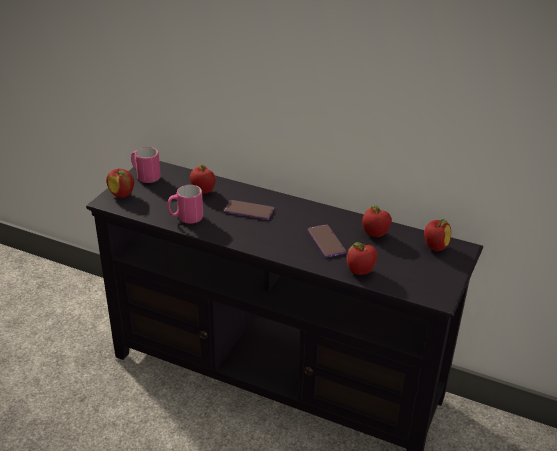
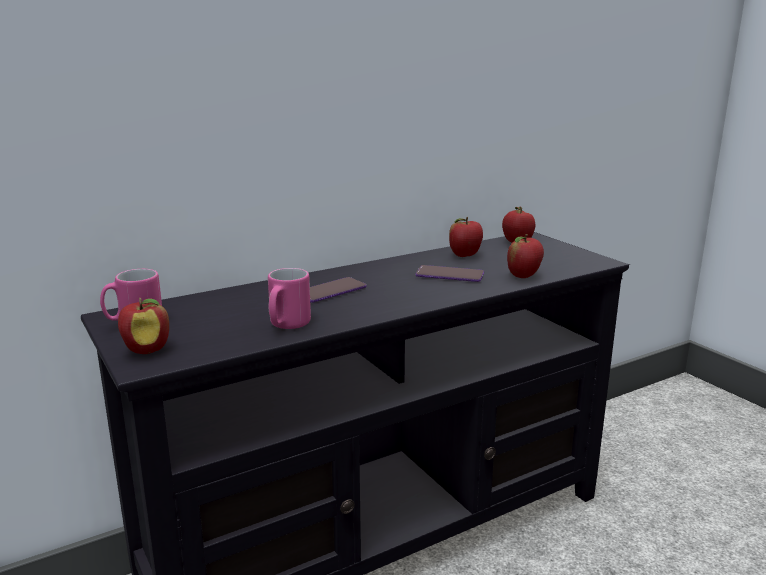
camera: 55 degrees left, 15 degrees down
apple [190,164,216,194] -> none

